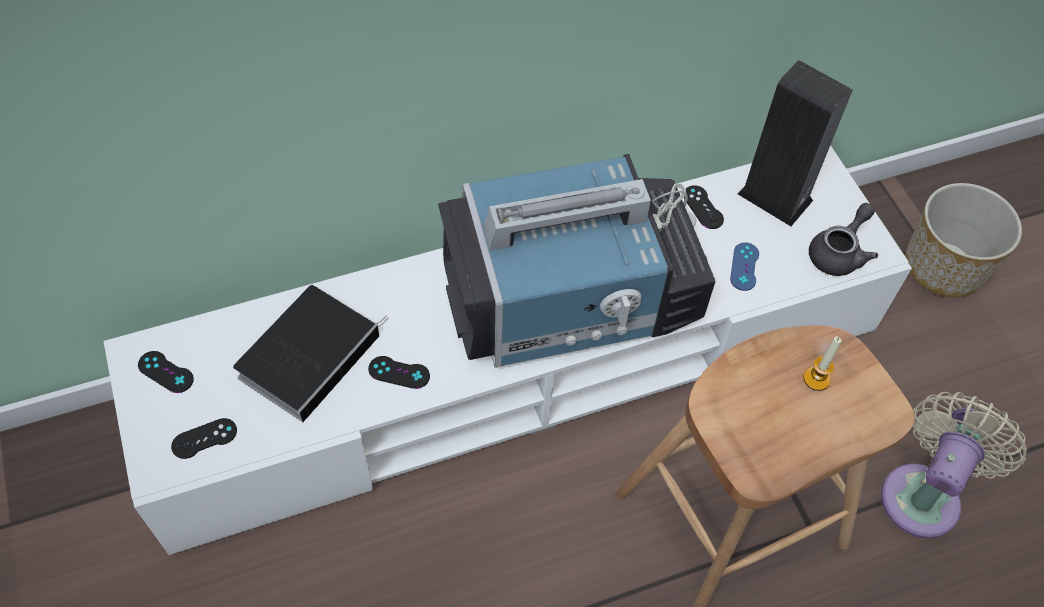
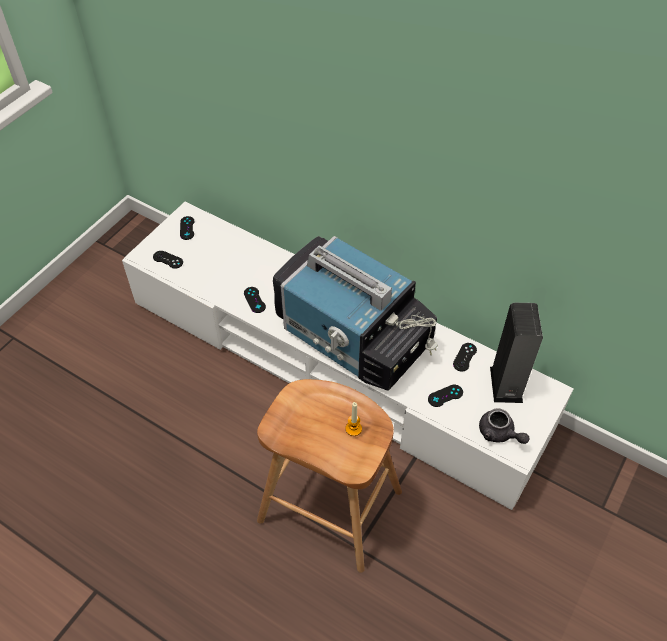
camera: 55 degrees right, 5 degrees down
book [233,285,389,422] -> none
blue game controller [730,242,759,291] -> black game controller [428,385,463,407]
grey teapot [809,203,878,276] -> grey teapot turned 45 degrees clockwise [479,409,530,444]
beige fan [881,392,1027,539] -> none
planter [906,183,1022,297] -> none

